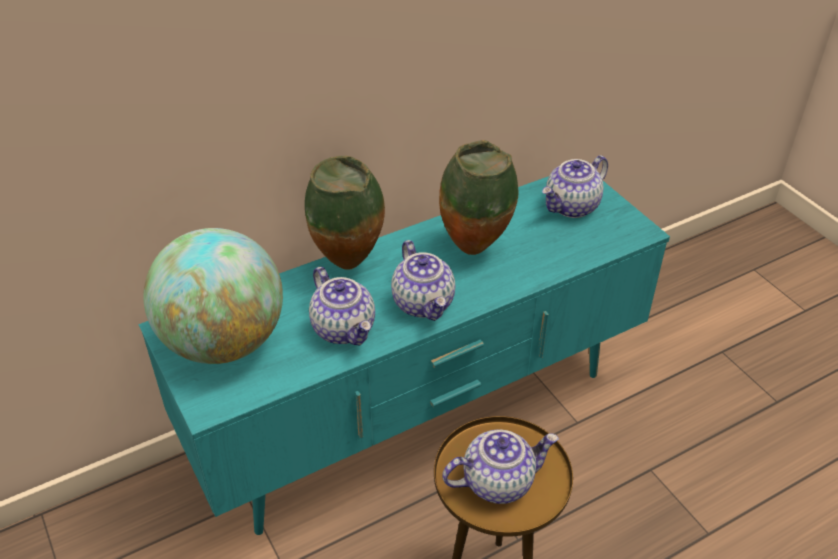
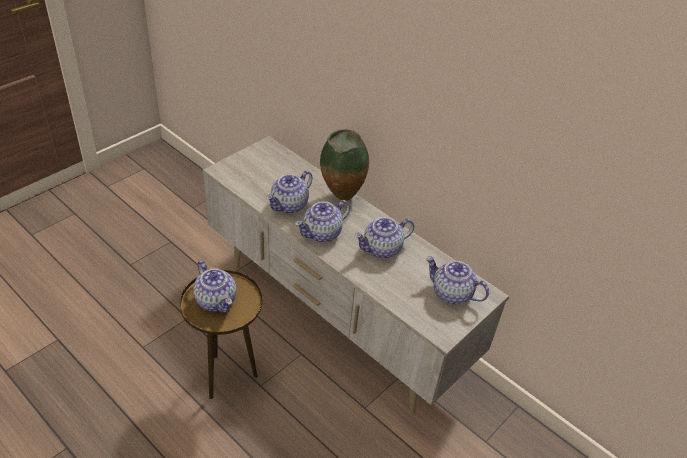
camera: 70 degrees right, 0 degrees up
turquoise tv stand [138,176,670,535] -> beige tv stand [203,136,509,415]
globe [143,228,283,364] -> none
vase [439,140,518,255] -> teapot [354,217,414,259]

